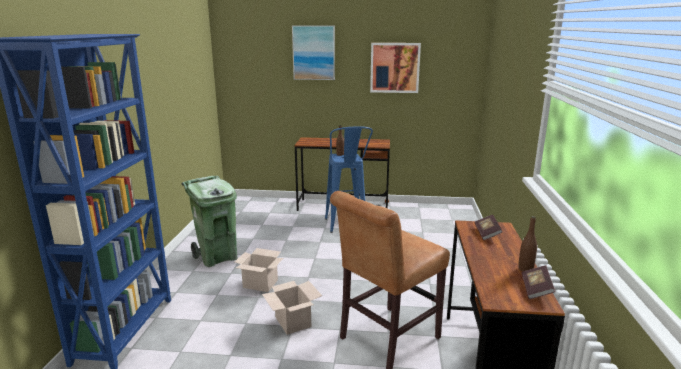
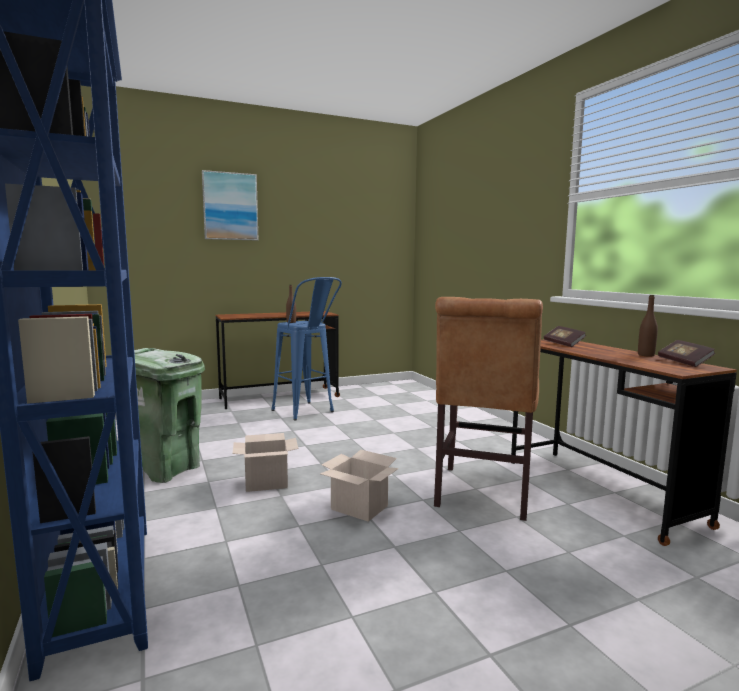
camera: 30 degrees left, 10 degrees down
picture [370,43,421,93] -> none

